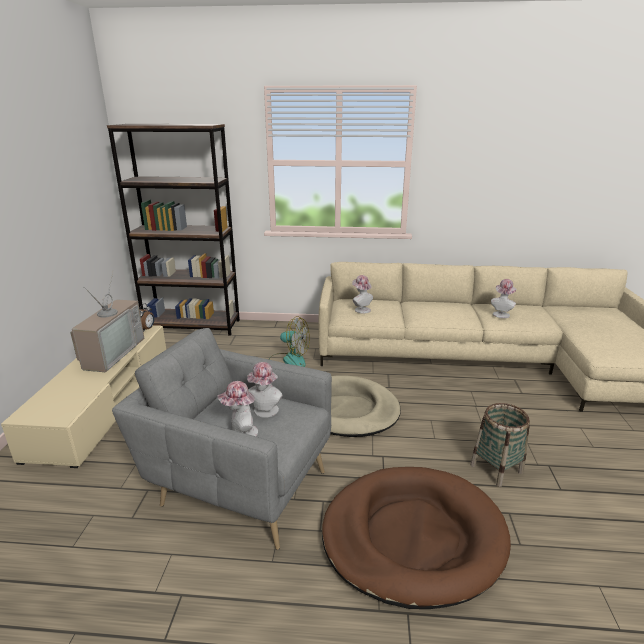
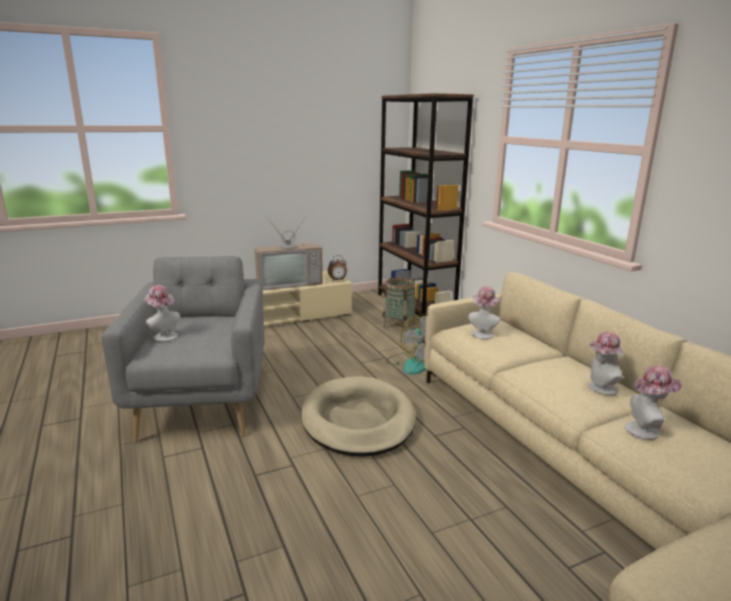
camera: 60 degrees right, 5 degrees down
hat [247,362,283,418] -> hat moved to [588,332,625,395]
brown dog bed [322,467,511,609] -> none
basket [470,403,530,487] -> basket moved to [382,277,416,332]

